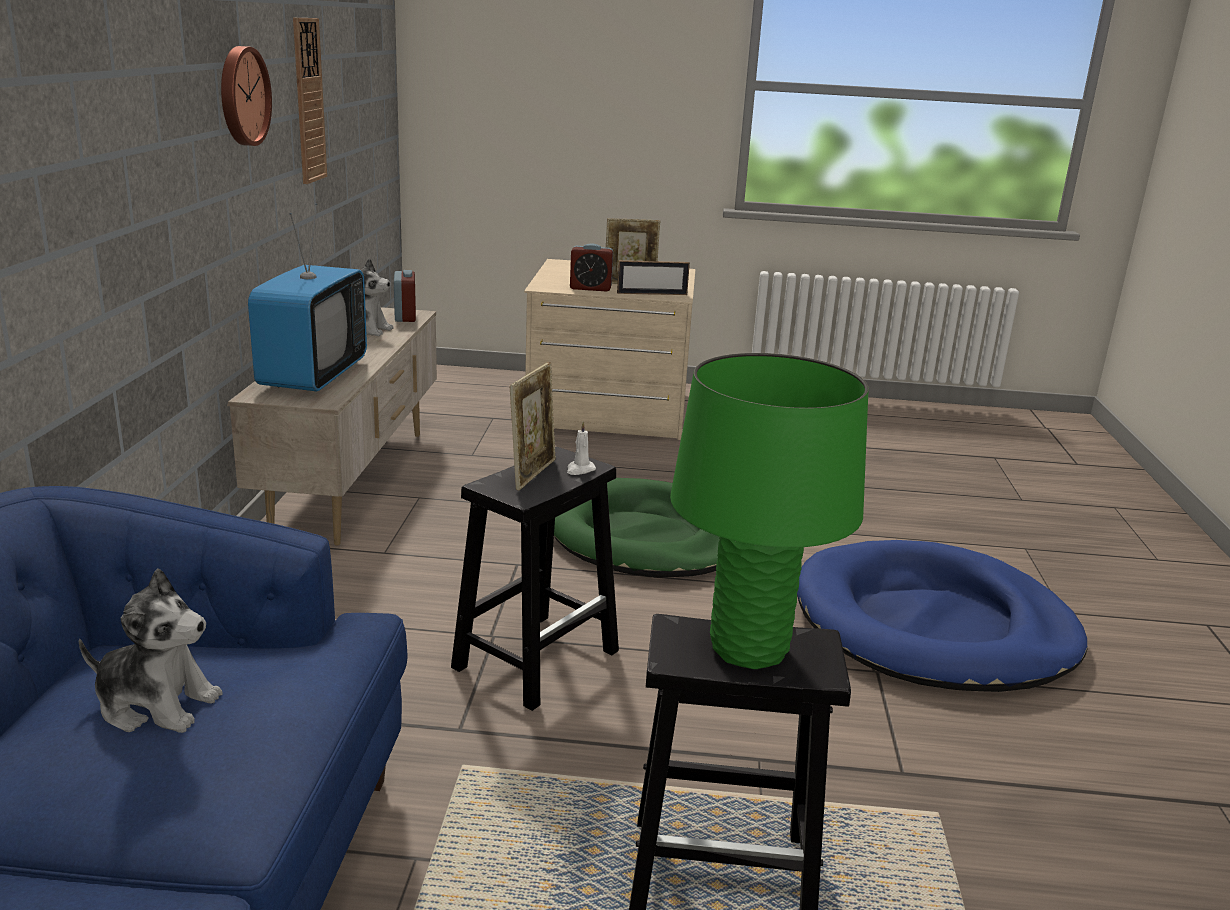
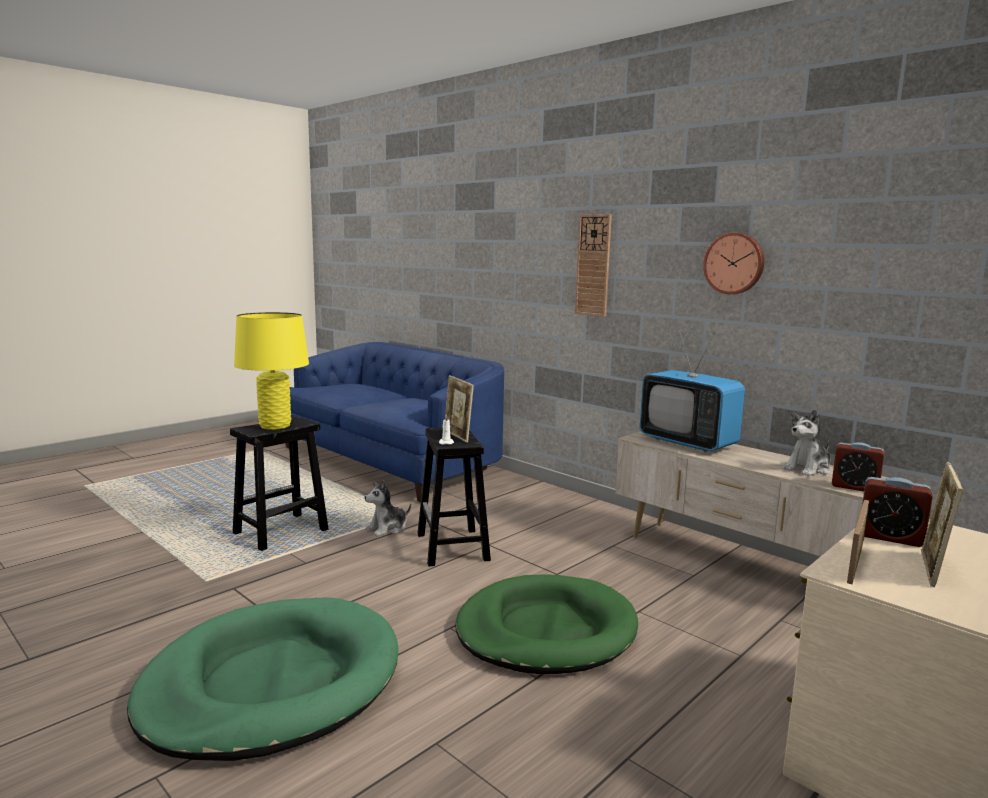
camera: 130 degrees right, 10 degrees down
plush toy [79,568,222,733] -> plush toy moved to [364,480,411,536]
wall clock [293,18,327,184] -> wall clock moved to [575,214,612,317]
alarm clock [570,243,613,292] -> alarm clock turned 105 degrees counterclockwise [862,477,933,547]
green table lamp [670,353,869,669] -> yellow table lamp [234,312,309,430]
blue dog bed [797,540,1087,692] -> green dog bed [127,597,399,761]

